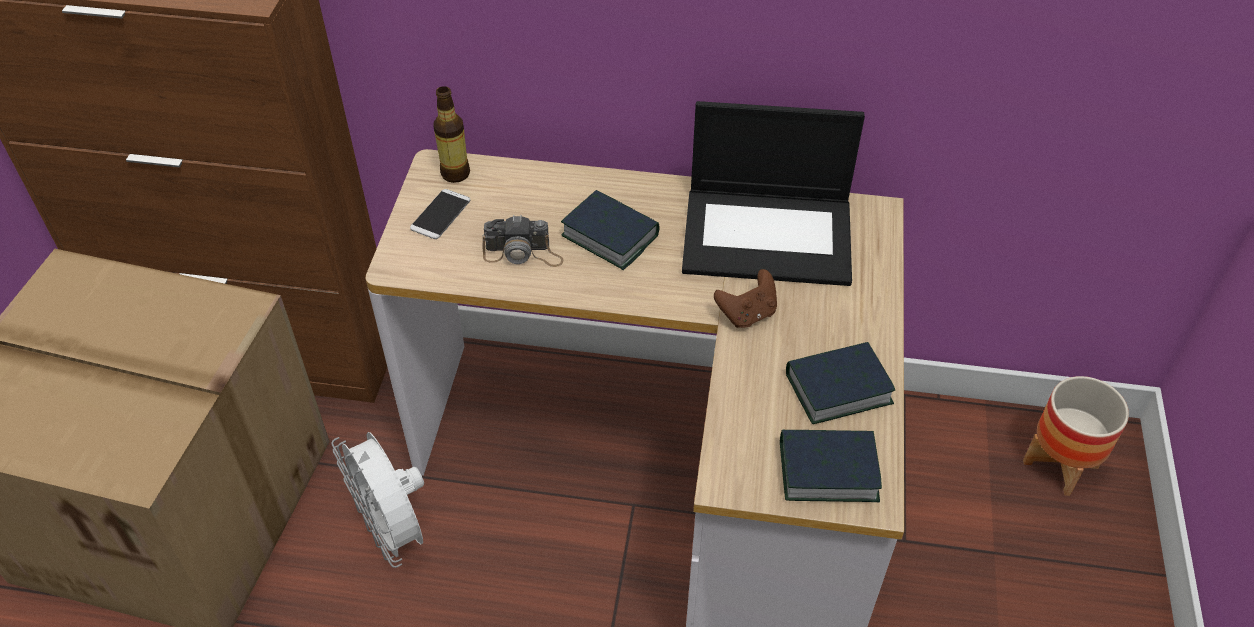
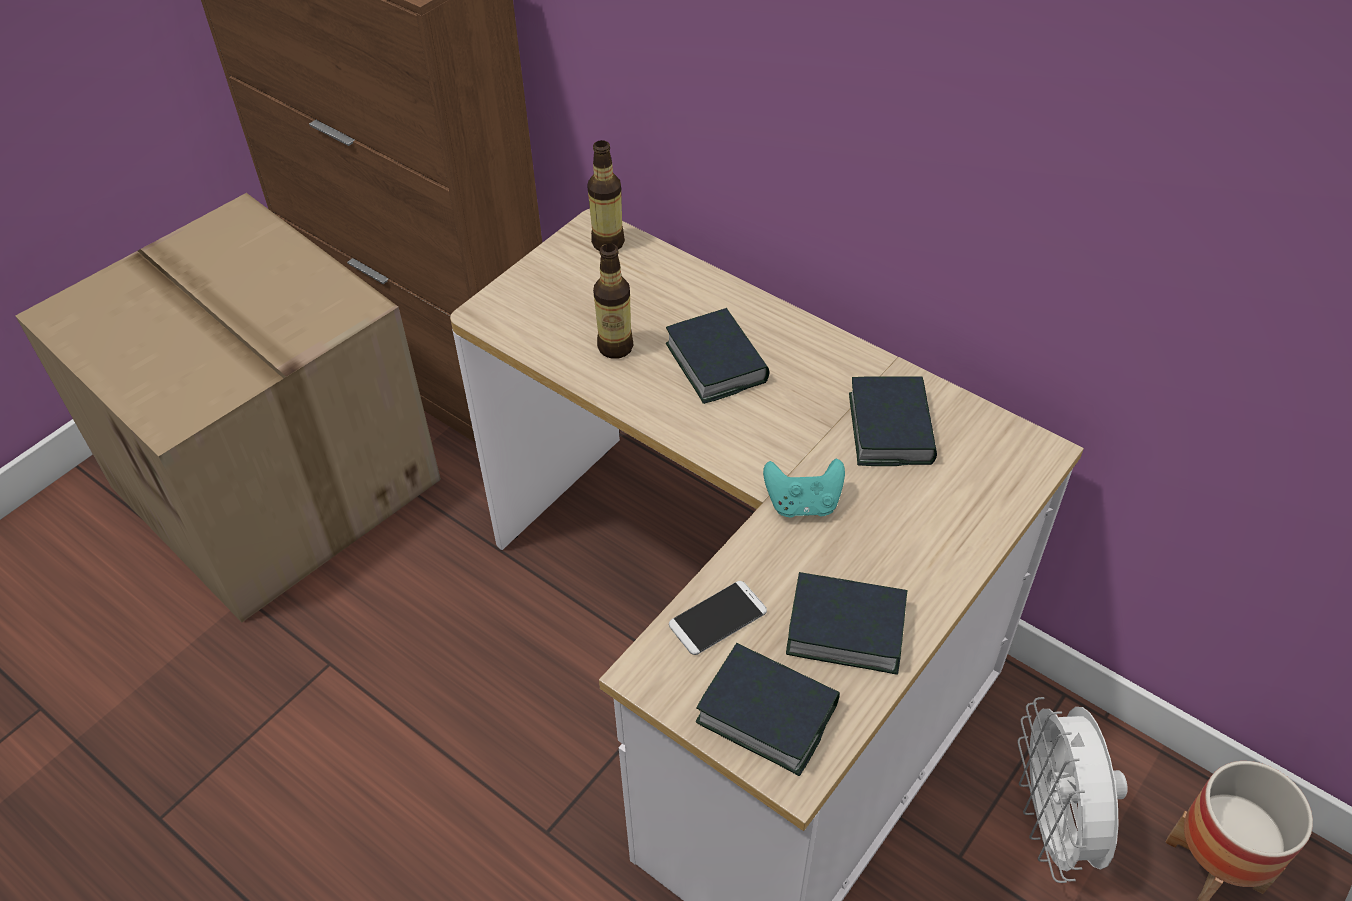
camera: 30 degrees right, 0 degrees up
white fan [331,432,424,568] -> white fan moved to [1017,697,1128,883]
phone [410,189,470,239] -> phone moved to [669,581,767,655]
camera [482,215,563,267] -> bottle [593,243,633,359]
laptop [682,101,865,286] -> book [849,377,937,466]
brown game controller [714,269,777,328] -> turquoise game controller [763,459,845,518]

